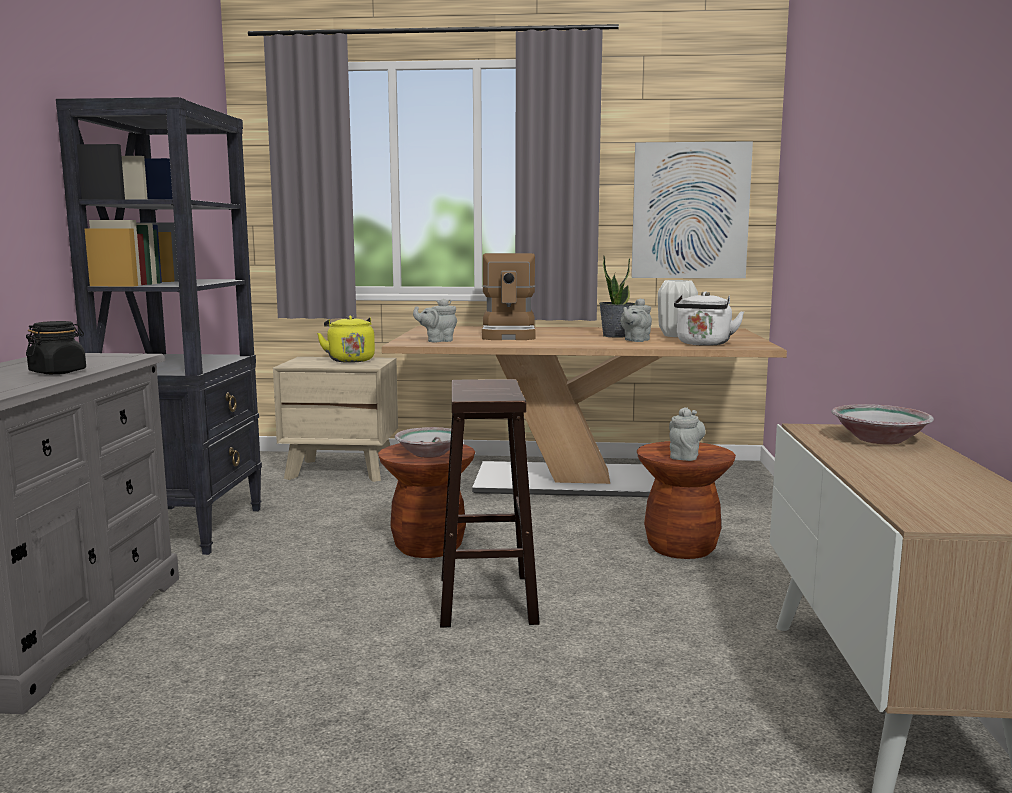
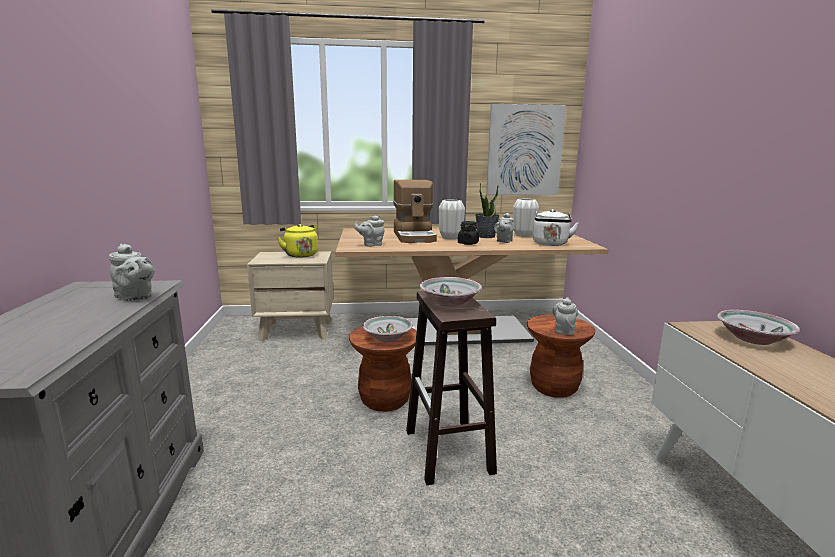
camera: 10 degrees left, 5 degrees up
black jar [26,321,86,374] -> black jar moved to [458,221,479,245]
black bookcase [56,97,262,555] -> none
none -> grey teapot [109,244,155,301]
none -> bowl [420,277,482,307]
none -> white vase [439,200,465,240]

